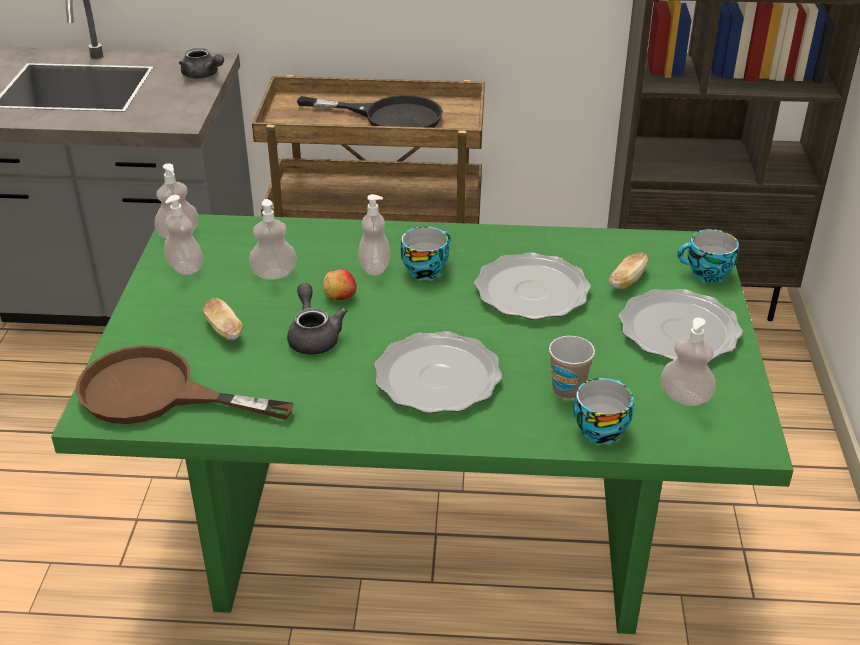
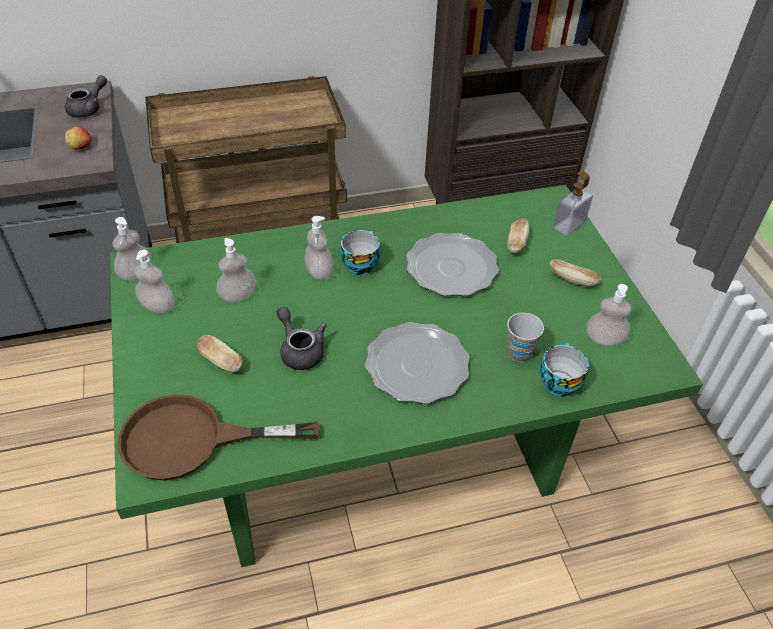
camera: 20 degrees left, 10 degrees up
grey teapot [179,48,224,79] -> grey teapot turned 75 degrees counterclockwise [65,75,107,118]
black frying pan [297,95,443,128] -> none
apple [323,269,356,300] -> apple moved to [65,126,91,150]
plate [619,289,743,360] -> bread [550,259,601,286]
cup [678,229,739,283] -> soap dispenser [553,170,593,236]

